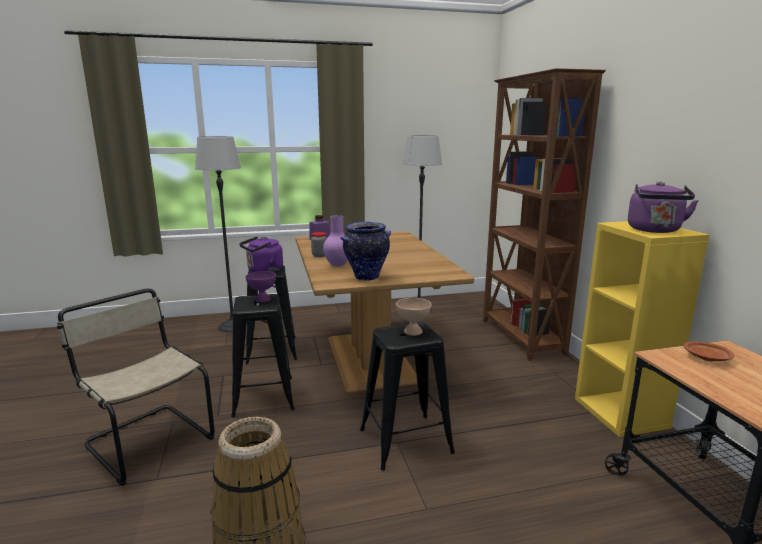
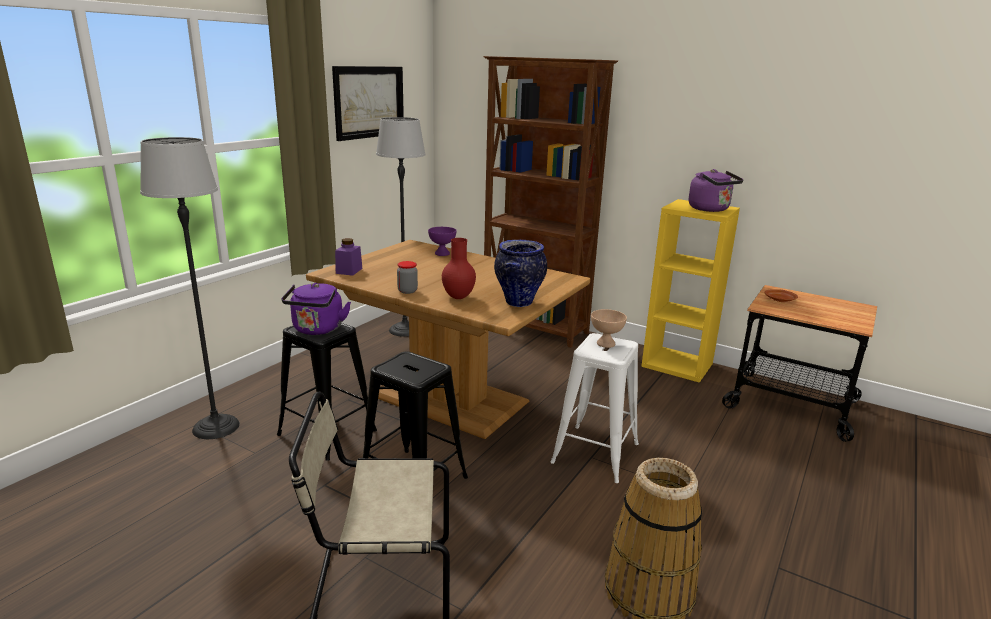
camera: 45 degrees left, 5 degrees up
purple bowl [246,271,276,303] -> purple bowl moved to [428,227,457,256]
purple vase [323,215,348,267] -> red vase [442,238,476,299]
black stool [360,322,455,471] -> white stool [550,333,639,483]
none -> picture [332,66,404,141]

